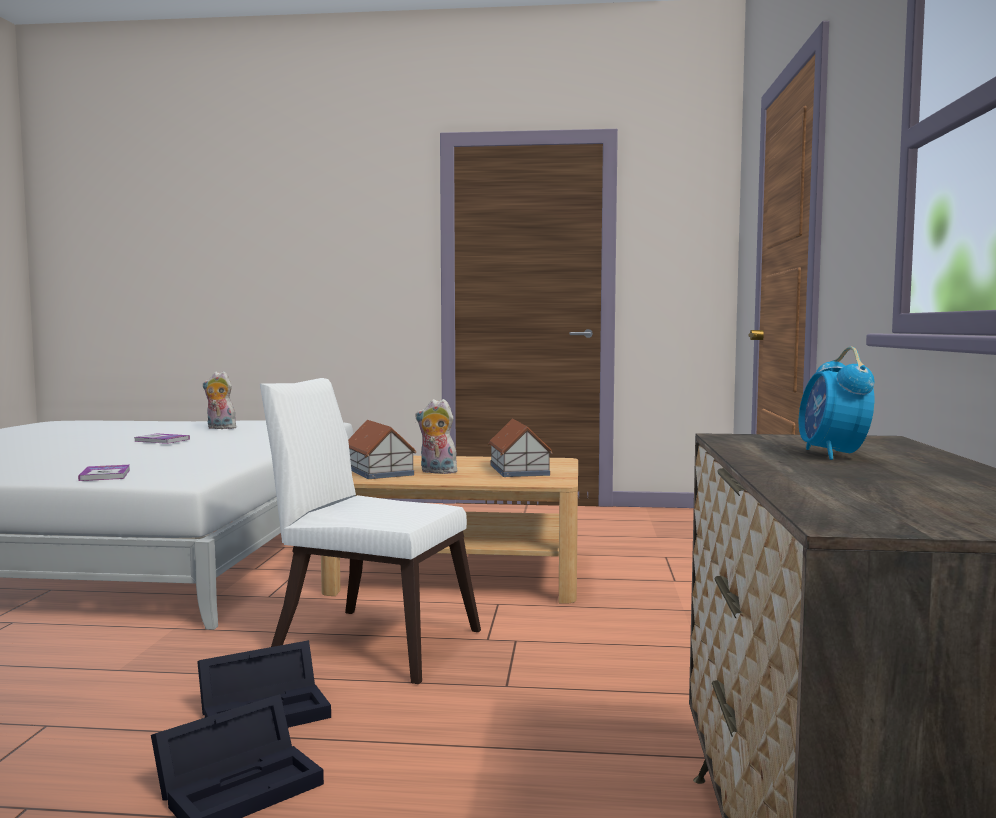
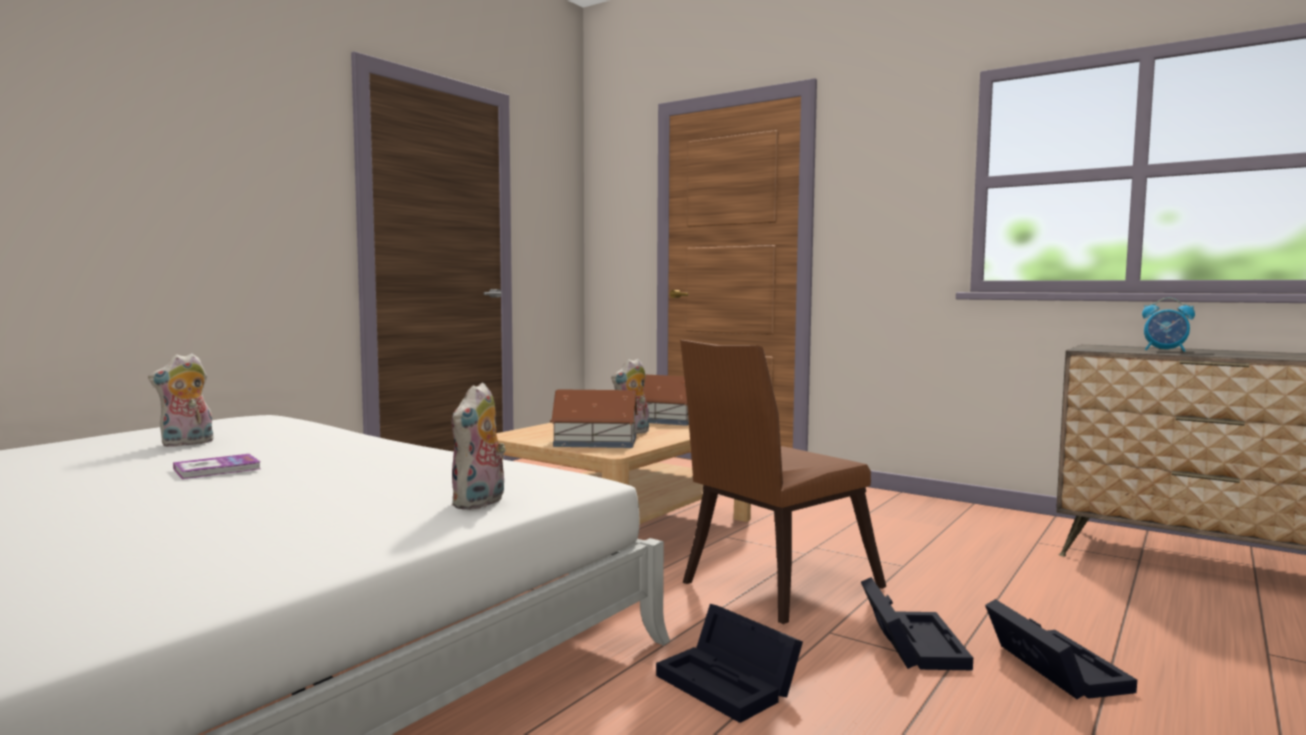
camera: 60 degrees left, 0 degrees up
book [78,465,130,481] -> plush toy [452,383,506,510]
white chair [260,378,481,684] -> brown chair [680,340,886,624]
none -> black storage box [656,604,803,723]

